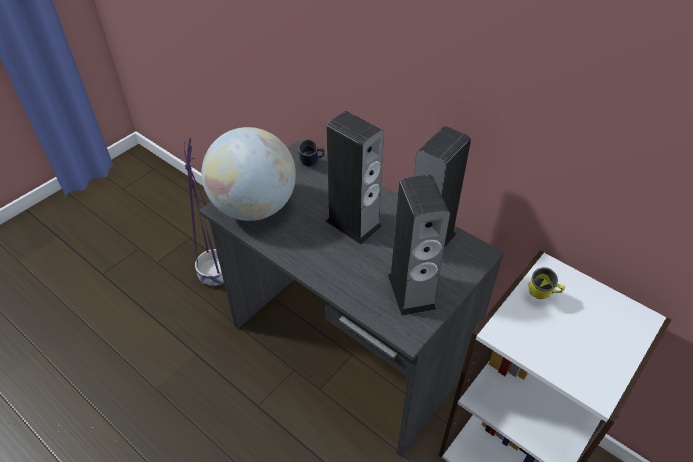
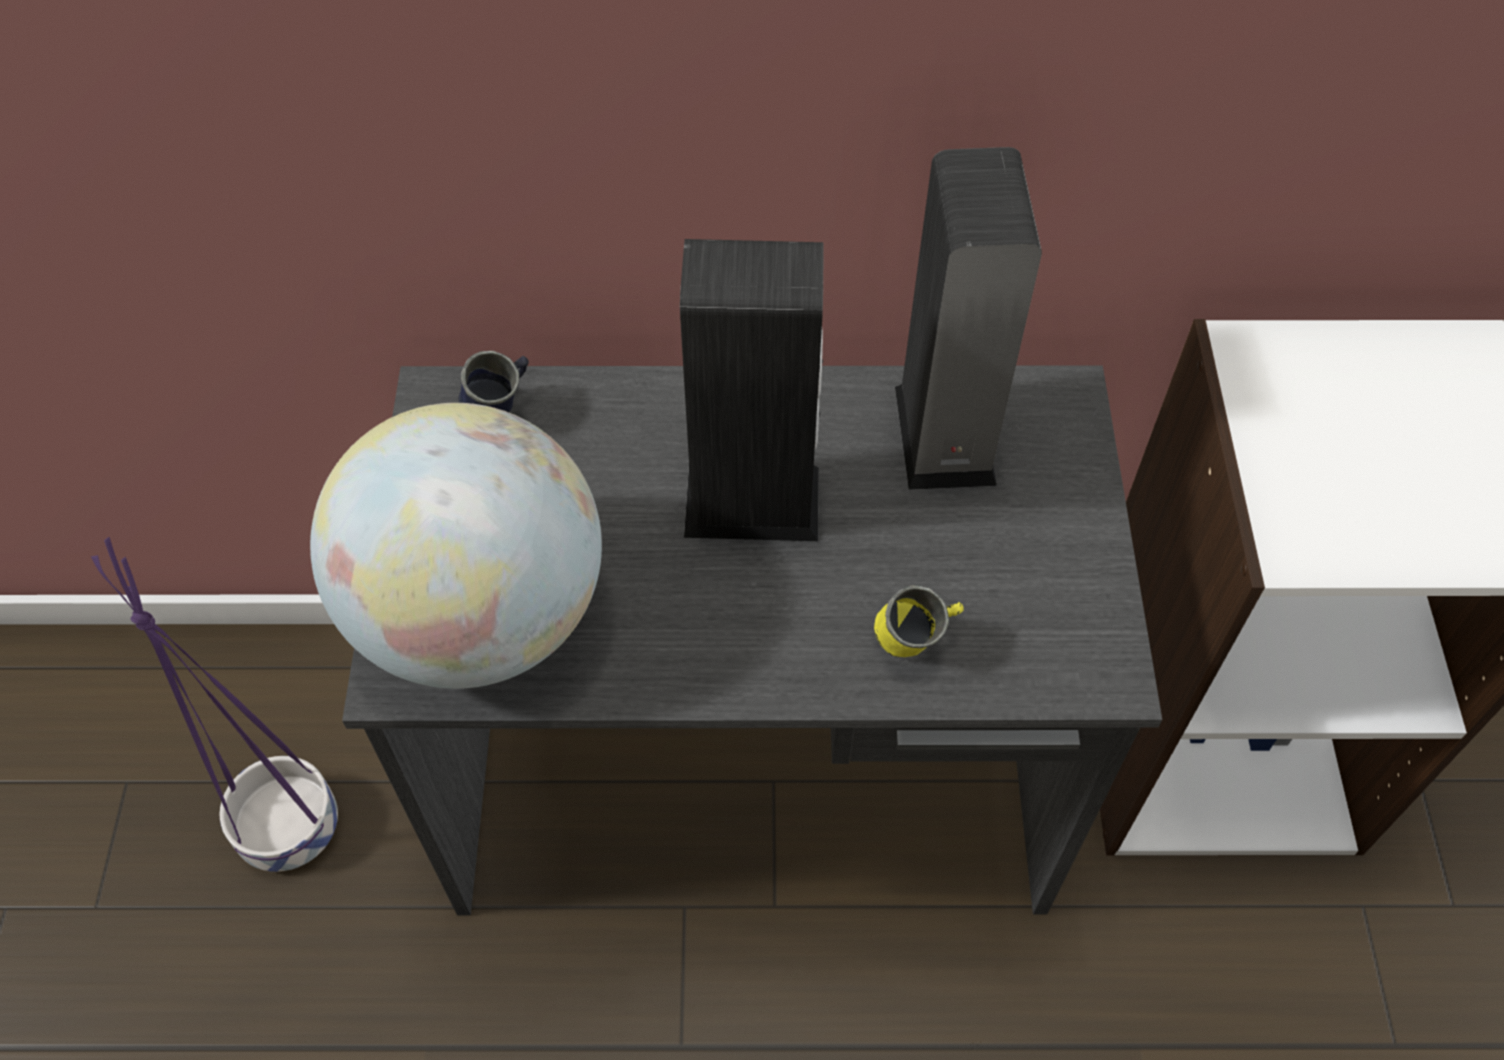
camera: 40 degrees left, 10 degrees up
speaker [388,175,450,316] -> none
yellow mug [529,267,565,299] -> yellow mug moved to [874,585,963,657]

